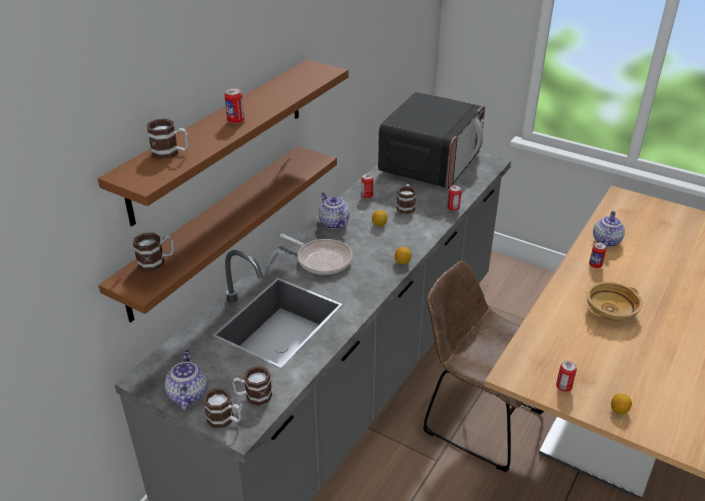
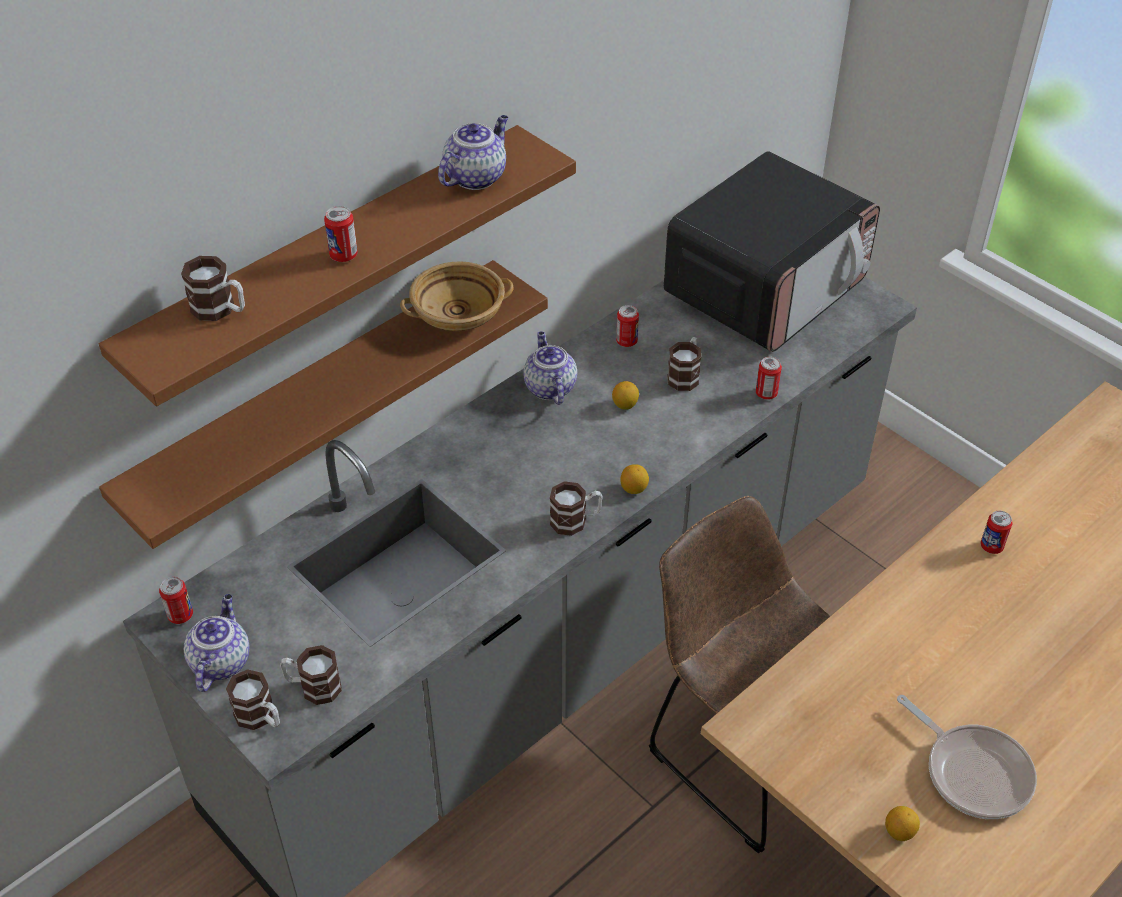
camera: 15 degrees right, 10 degrees up
mug [133,233,174,272] -> mug moved to [550,481,603,536]
frying pan [280,234,353,275] -> frying pan moved to [897,695,1037,819]
can [556,361,577,392] -> can moved to [159,577,193,624]
beige bowl [586,282,643,321] -> beige bowl moved to [400,262,513,331]
teapot [593,211,625,247] -> teapot moved to [438,115,508,190]

